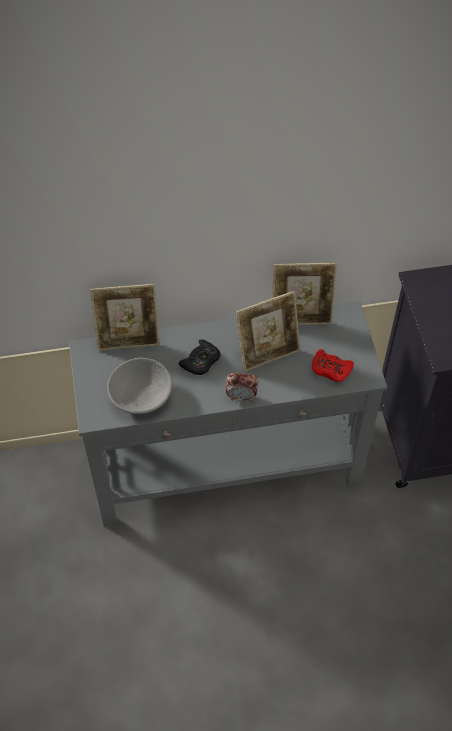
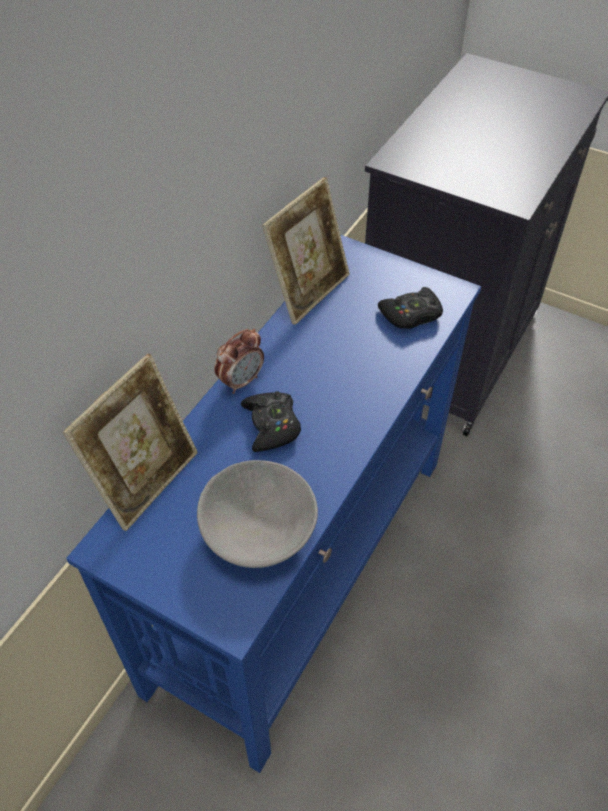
camera: 50 degrees left, 5 degrees down
grey console table [69,300,387,526] -> blue console table [66,235,481,773]
alarm clock [226,373,259,402] -> alarm clock moved to [214,329,264,394]
picture frame [235,291,300,372] -> none
red game controller [312,349,354,382] -> black game controller [378,287,443,329]

